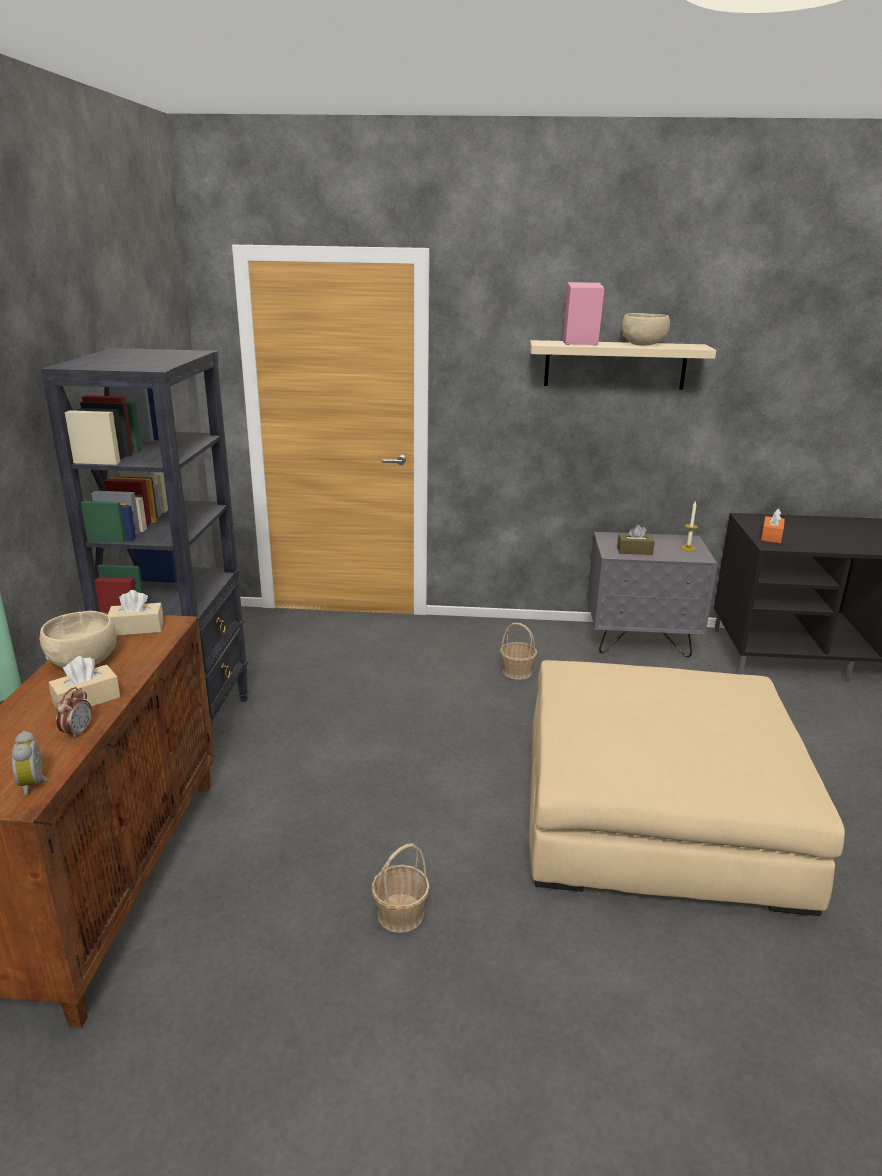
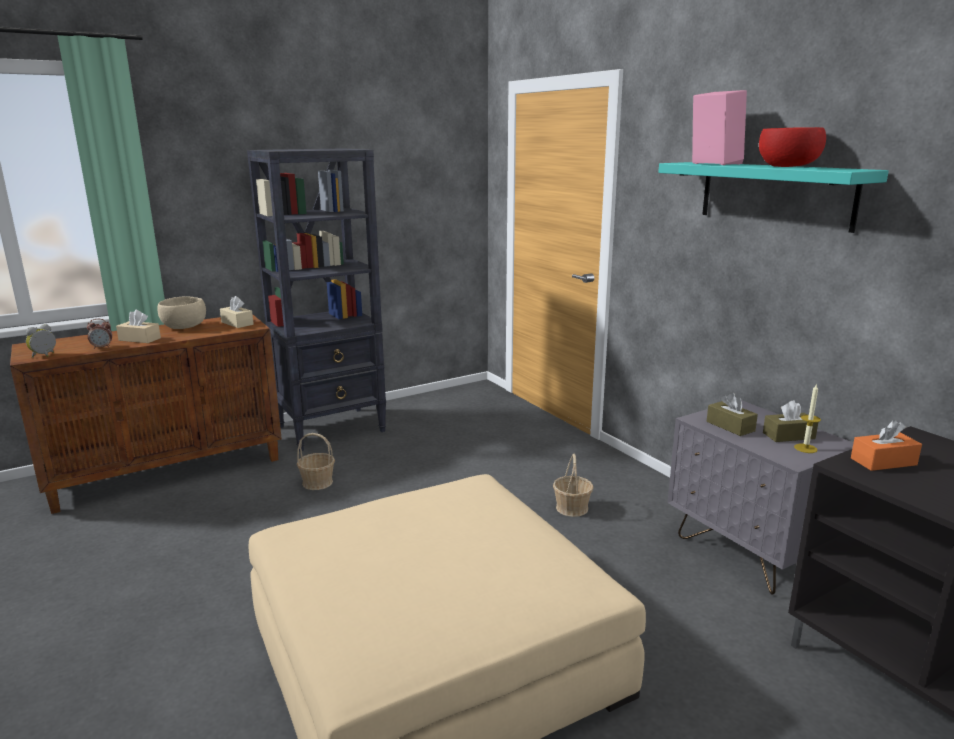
camera: 55 degrees right, 5 degrees down
basket [371,843,430,933] -> basket moved to [297,433,335,490]
beige shelf [530,340,716,390] -> turquoise shelf [658,162,889,233]
beige bowl [622,313,670,346] -> red bowl [759,127,826,167]
none -> brown tissue box [763,400,818,442]

